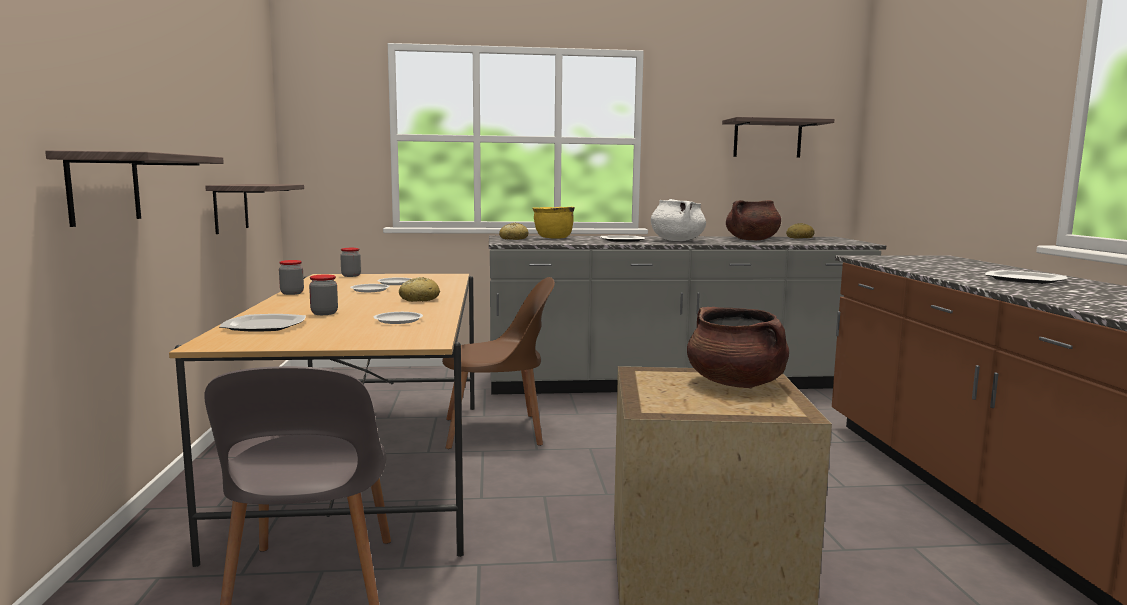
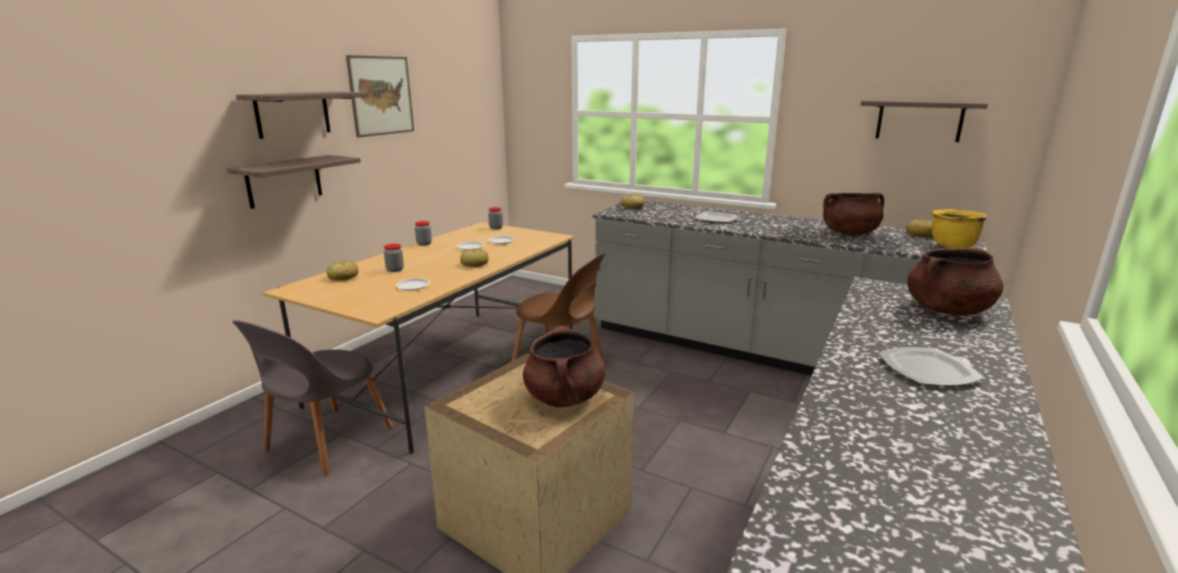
camera: 35 degrees right, 10 degrees up
shelf [205,184,304,234] -> shelf moved to [236,92,370,139]
plate [219,314,306,332] -> bread [326,260,358,281]
yellow cooking pot [533,207,575,239] -> yellow cooking pot moved to [932,209,987,249]
white cooking pot [651,199,706,241] -> none
none -> picture [346,55,414,137]
none -> brown cooking pot [907,247,1004,315]

